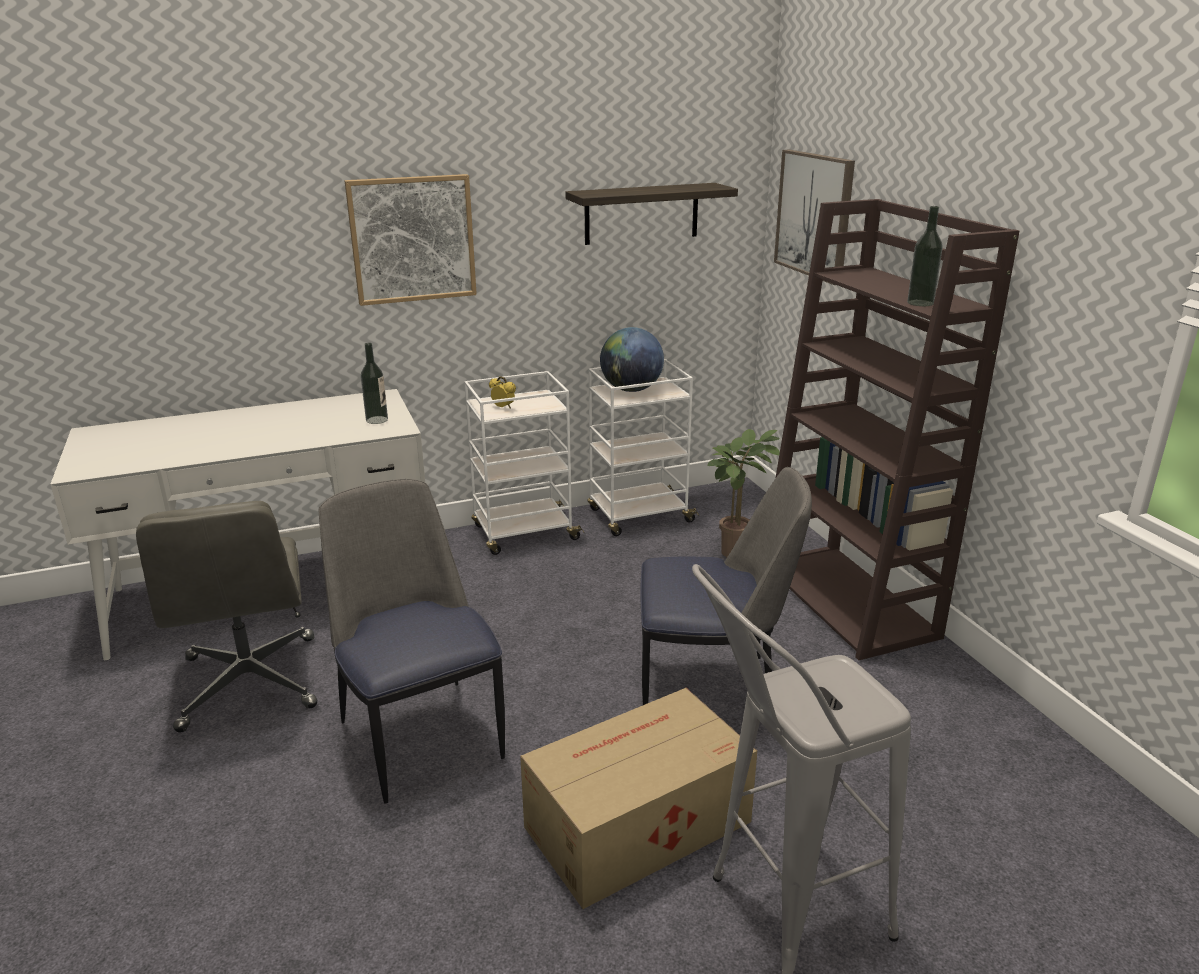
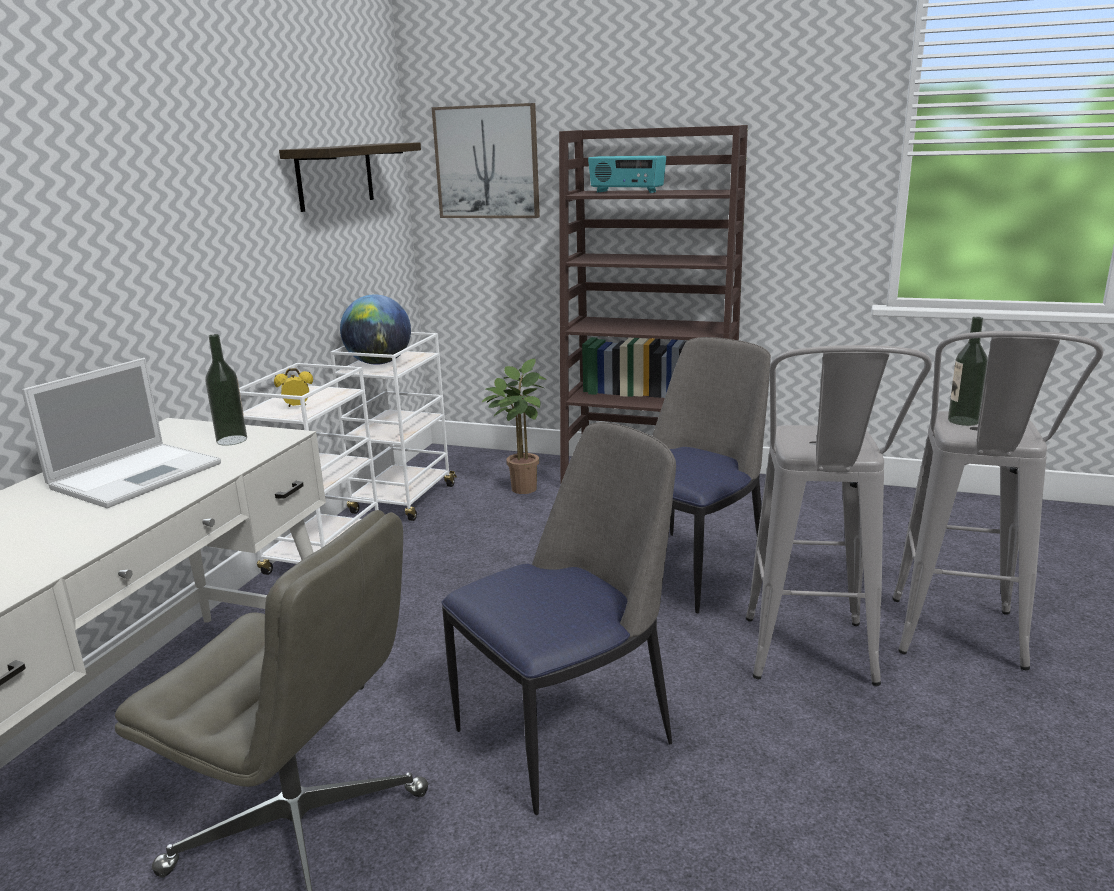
camera: 50 degrees left, 5 degrees down
chair [319,479,505,804] -> chair turned 135 degrees clockwise [441,422,676,815]
picture [345,174,477,306] -> none
cardboard box [520,688,757,909] -> grey stool [746,345,932,686]
bottle [907,206,943,306] -> bottle moved to [948,317,988,426]
none -> laptop [22,358,221,508]
none -> radio [588,156,666,193]

